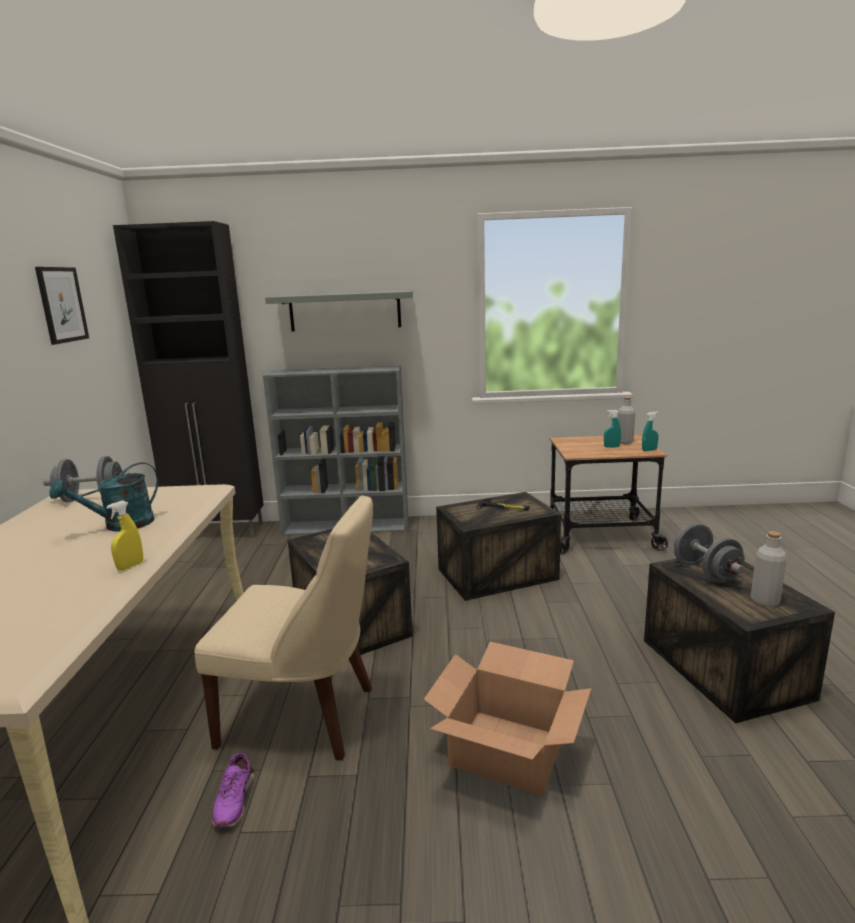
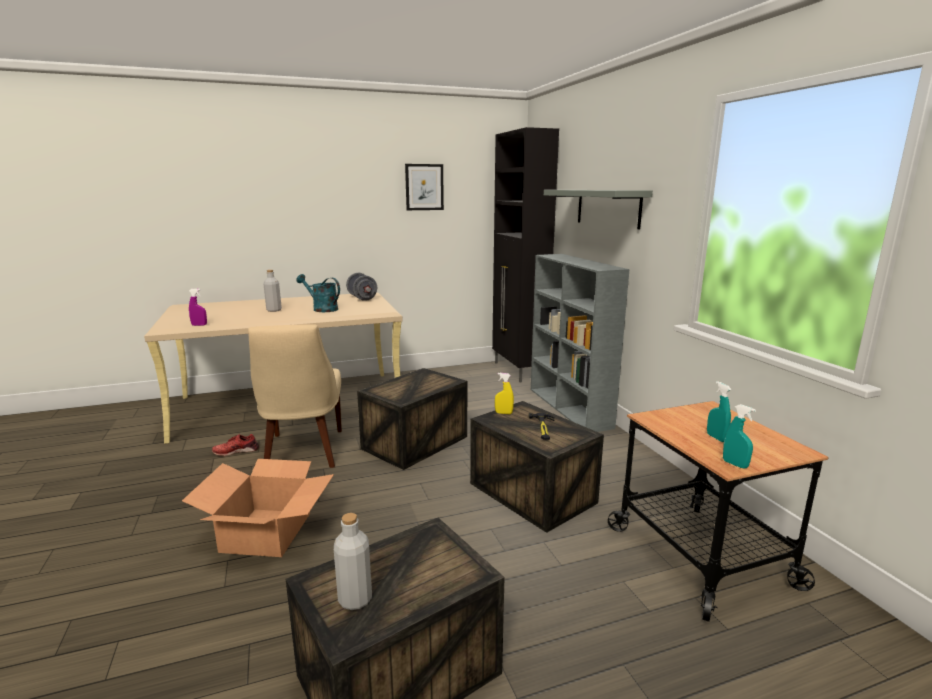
camera: 70 degrees right, 0 degrees up
yellow spray bottle [106,501,143,571] -> yellow spray bottle moved to [495,373,514,414]
purple shoe [212,753,255,828] -> red shoe [212,434,259,456]
grey bottle [618,397,635,444] -> grey bottle moved to [264,270,282,312]
grey dumbbell [674,523,745,583] -> none
none -> purple spray bottle [189,289,207,326]

